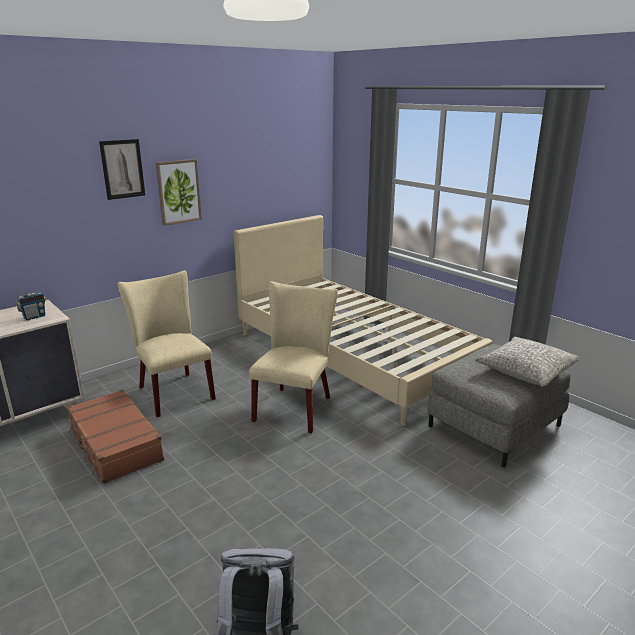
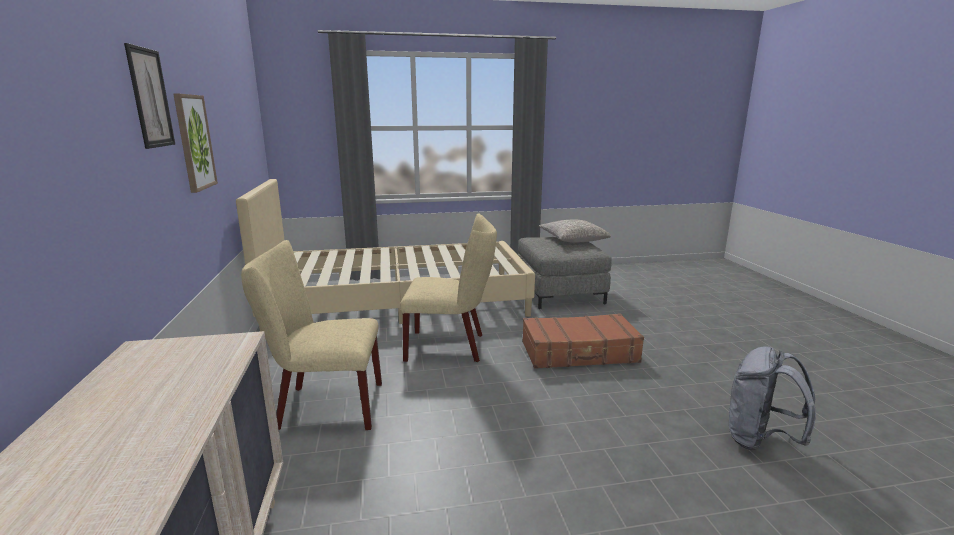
camera: 60 degrees left, 5 degrees down
radio [16,285,46,320] -> none
brown suitcase [67,390,164,484] -> brown suitcase moved to [522,313,644,369]
beige chair [249,281,338,433] -> beige chair turned 135 degrees clockwise [400,213,497,362]

